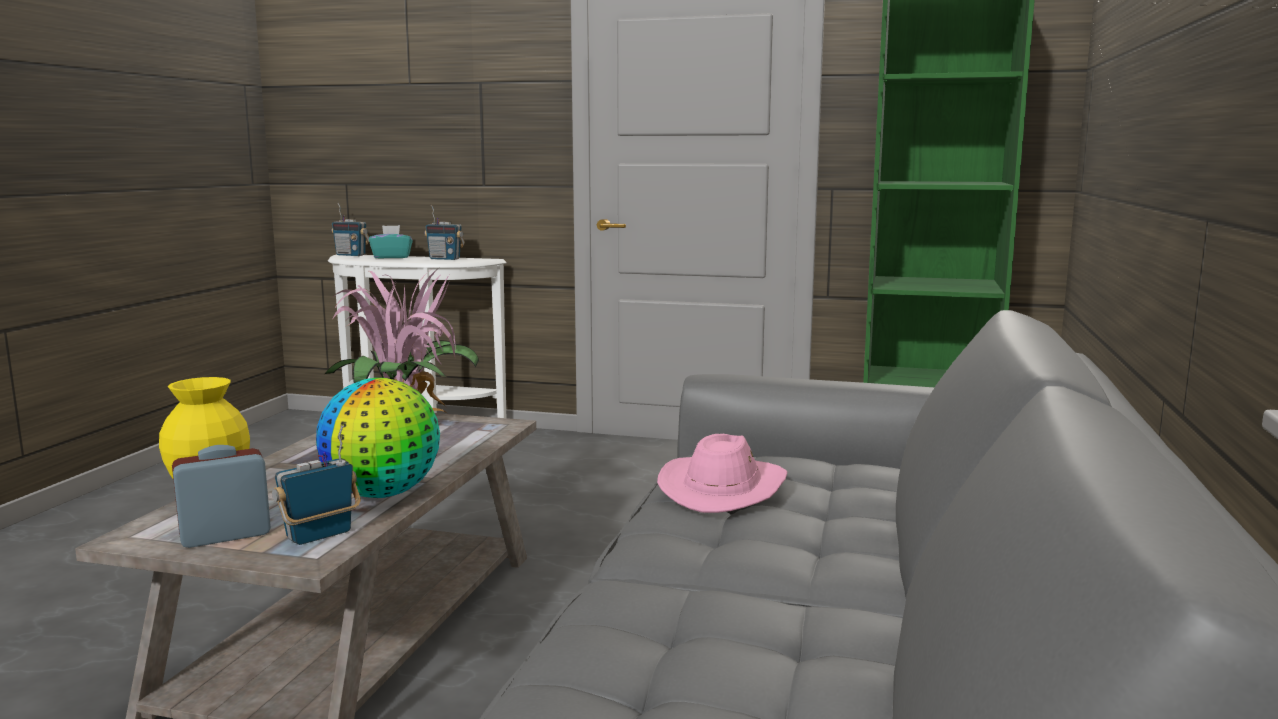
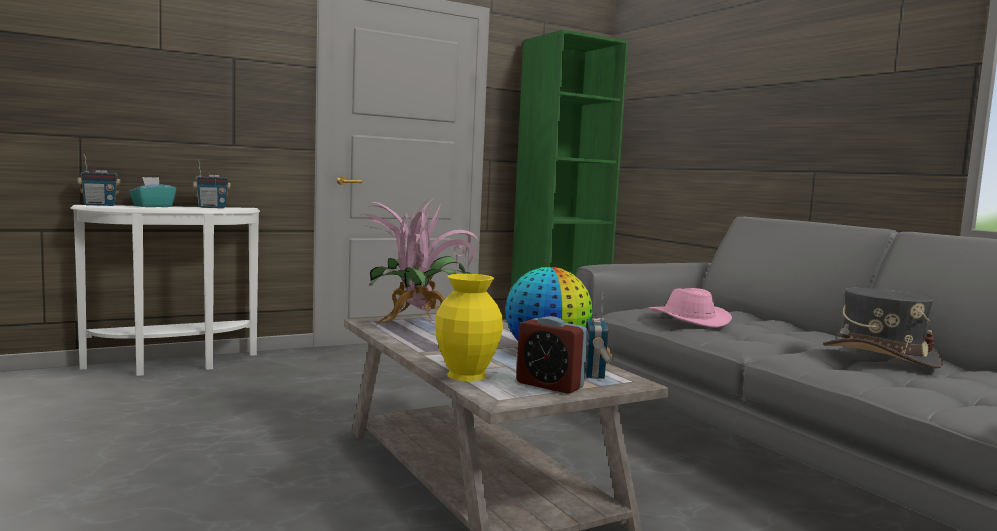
camera: 45 degrees left, 5 degrees down
alarm clock [172,445,271,548] -> alarm clock turned 75 degrees counterclockwise [516,316,588,394]
none -> grey hat [823,288,943,369]

